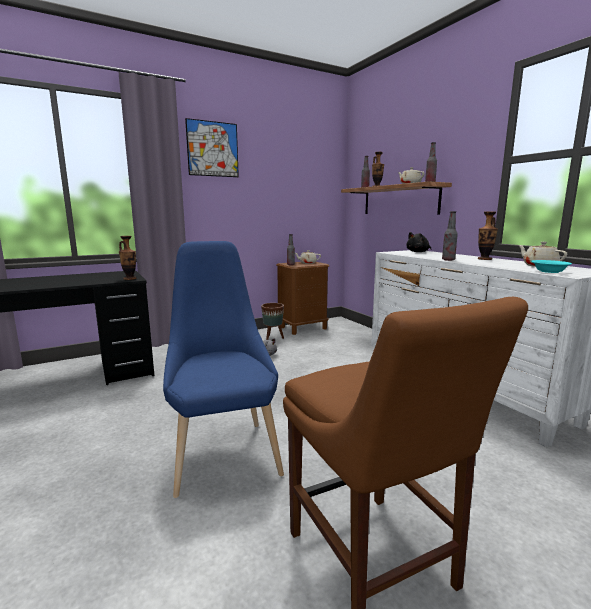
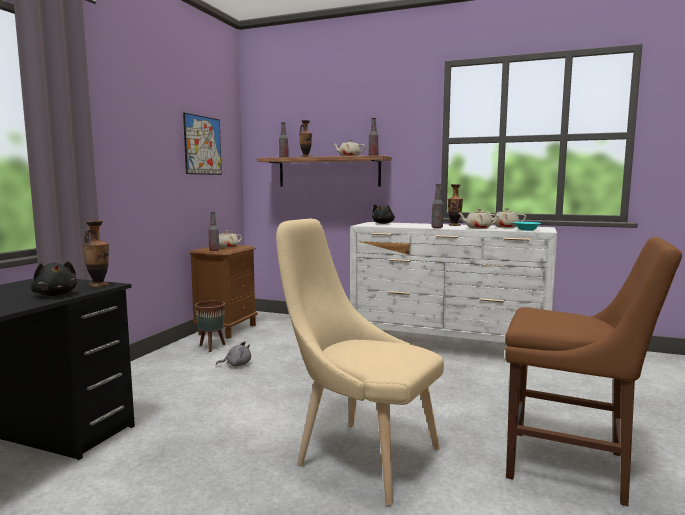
camera: 40 degrees left, 5 degrees down
blue chair [163,241,284,498] -> beige chair [276,218,444,506]
picture [185,118,239,177] -> picture moved to [183,113,222,175]
none -> black plush toy [31,261,77,296]
none -> beige teapot [457,208,499,229]

